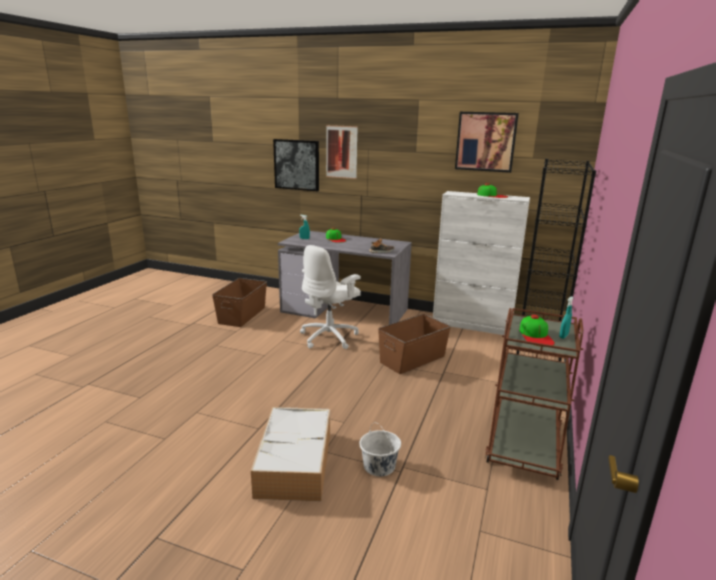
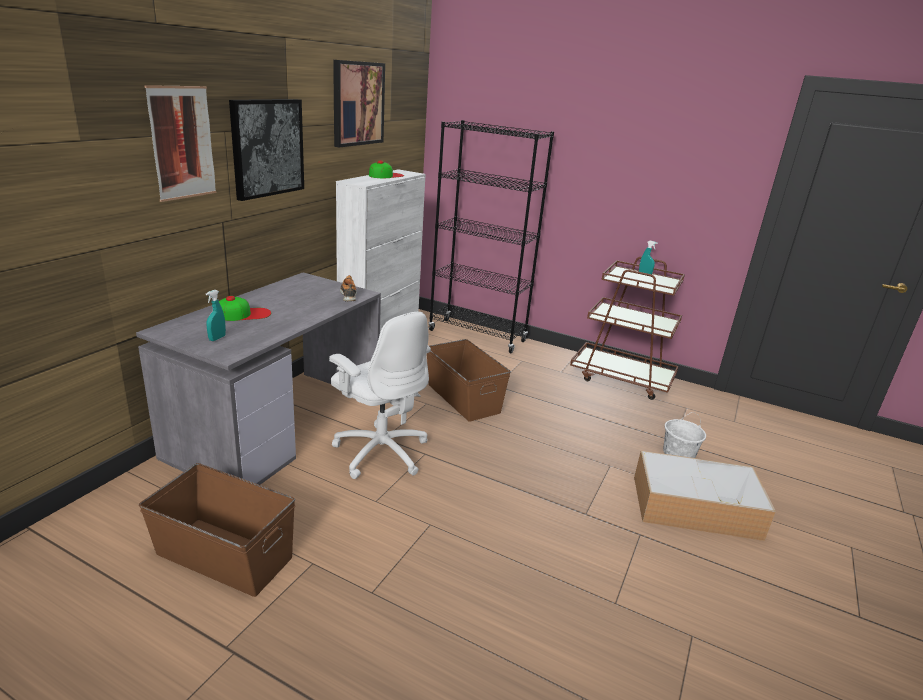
camera: 85 degrees left, 5 degrees up
picture [273,139,319,192] -> picture moved to [229,99,304,201]
cap [519,315,555,347] -> none

